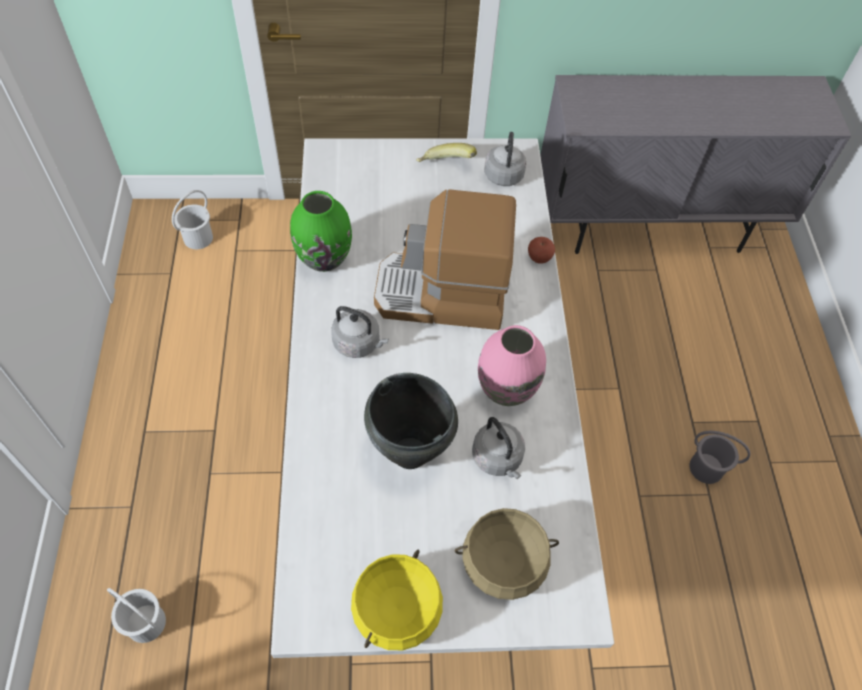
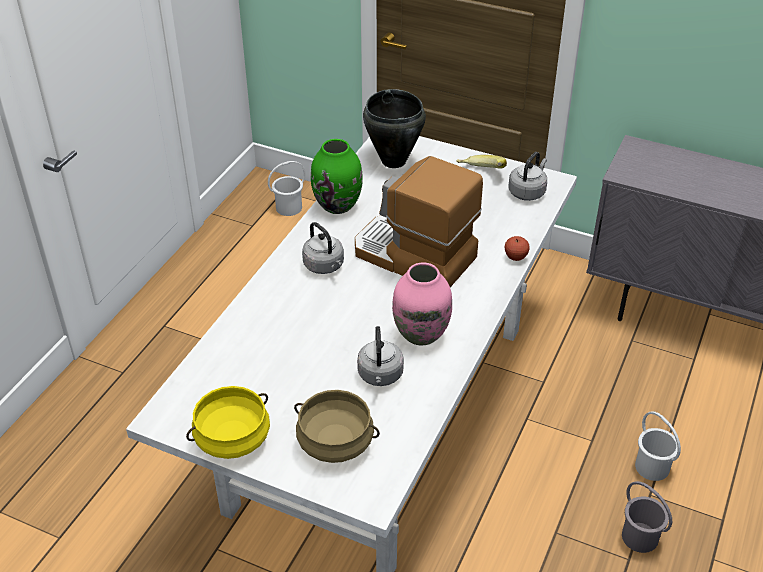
camera: 30 degrees right, 15 degrees down
white bucket [107,588,166,643] -> white bucket moved to [635,411,681,481]
black cooking pot [364,373,458,469] -> black cooking pot moved to [363,89,426,168]

